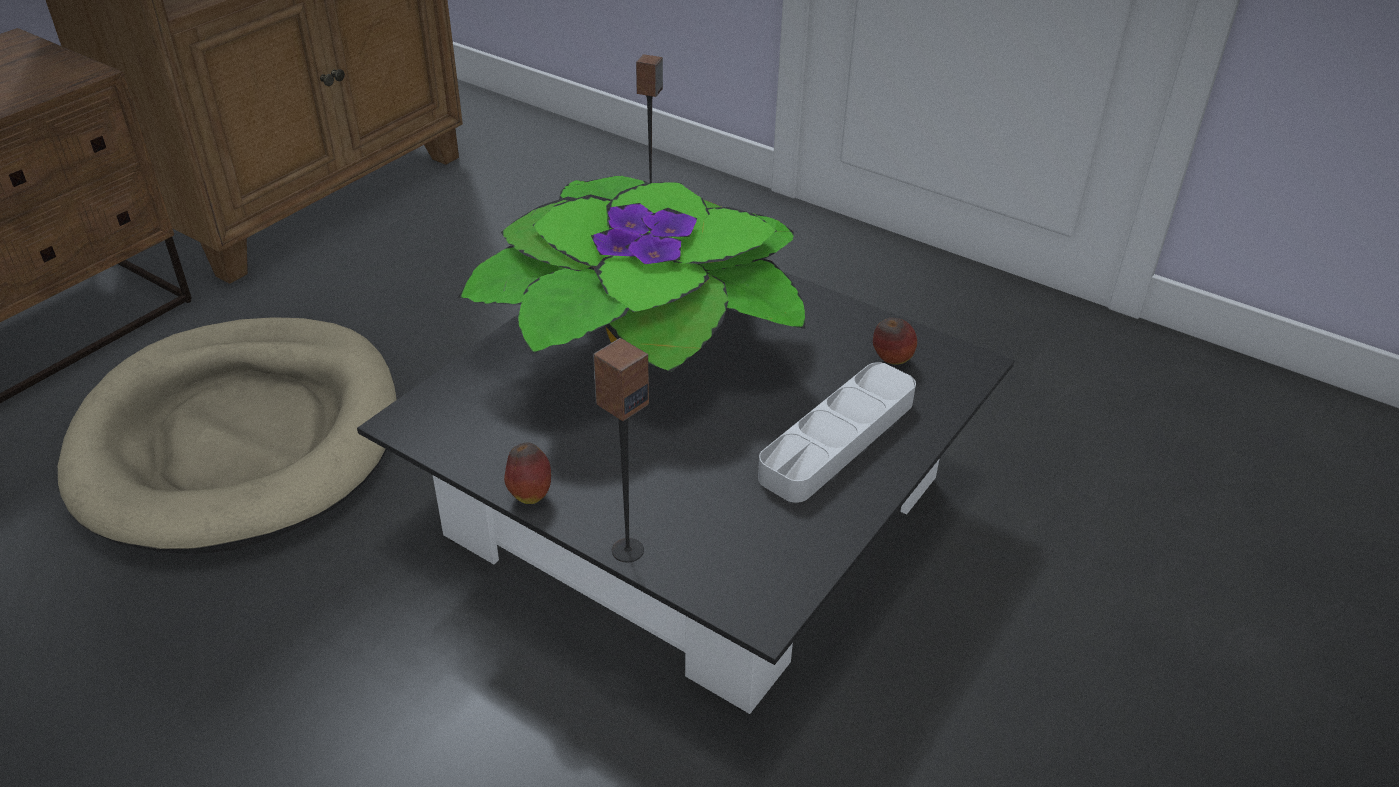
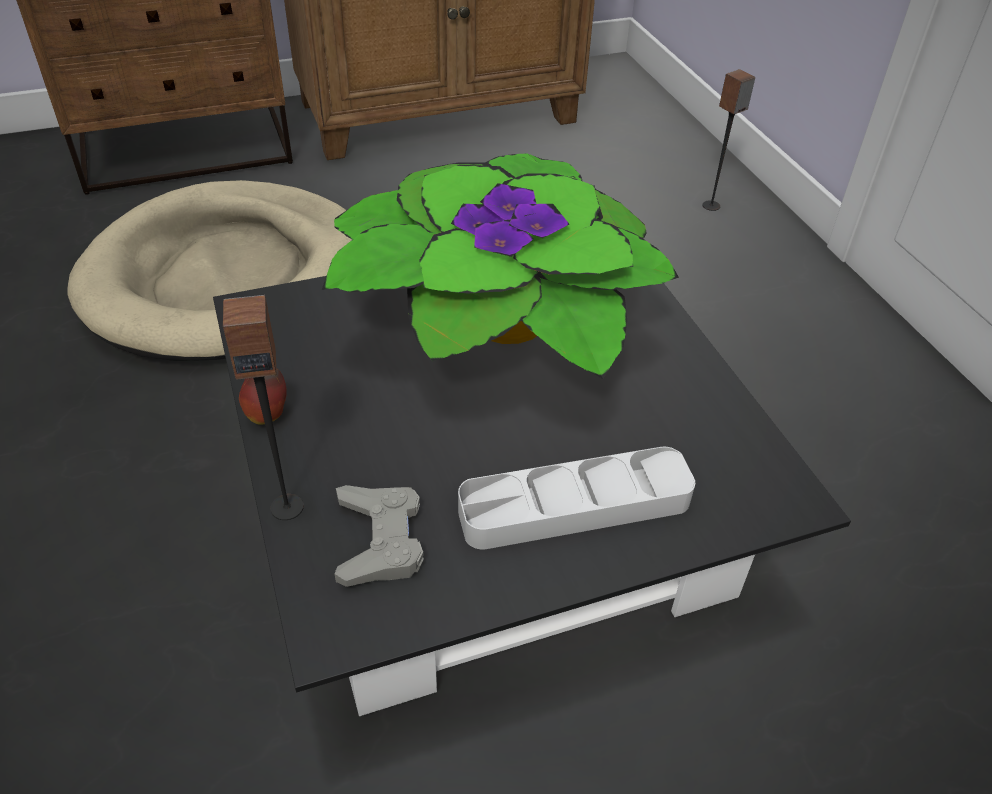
camera: 35 degrees right, 5 degrees up
apple [873,318,917,365] -> none
none -> grey game controller [335,485,424,587]

